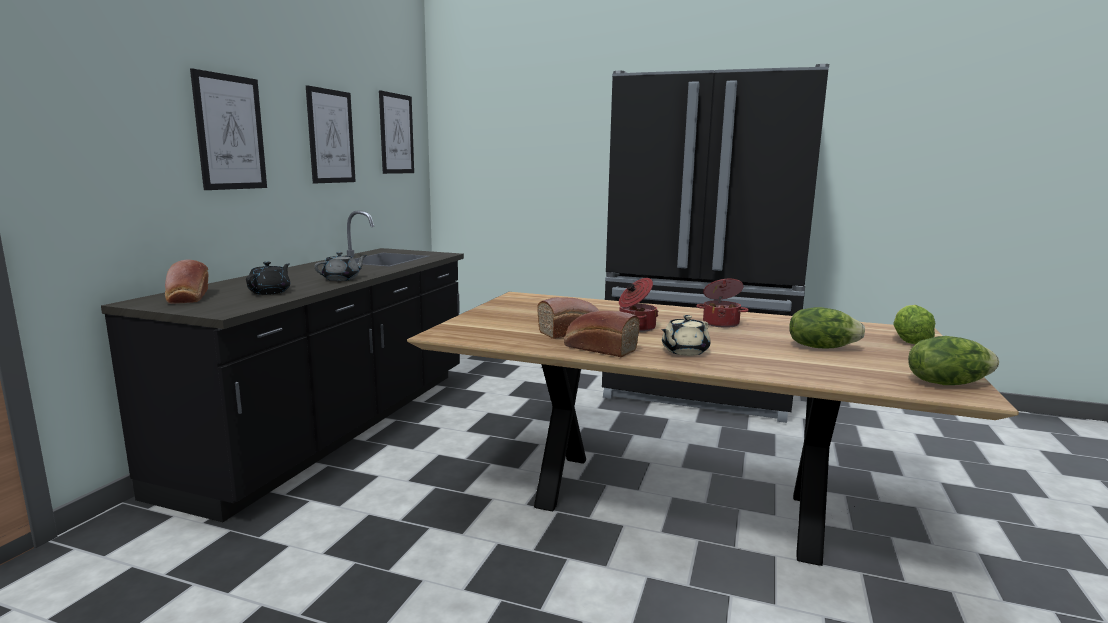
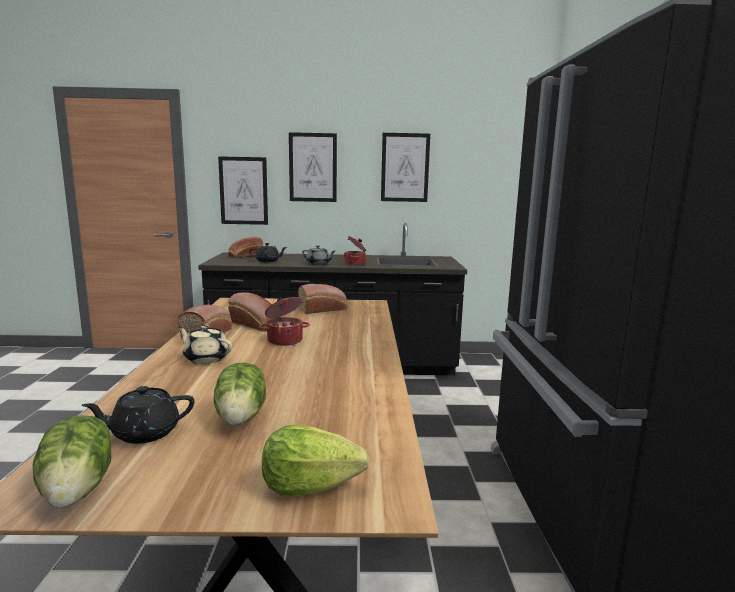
camera: 70 degrees right, 0 degrees up
picture [379,90,414,174] -> picture moved to [218,156,268,225]
cooking pot [696,279,749,328] -> cooking pot moved to [344,236,366,265]
none -> black teapot [81,386,194,444]
none -> bread [298,284,348,314]

